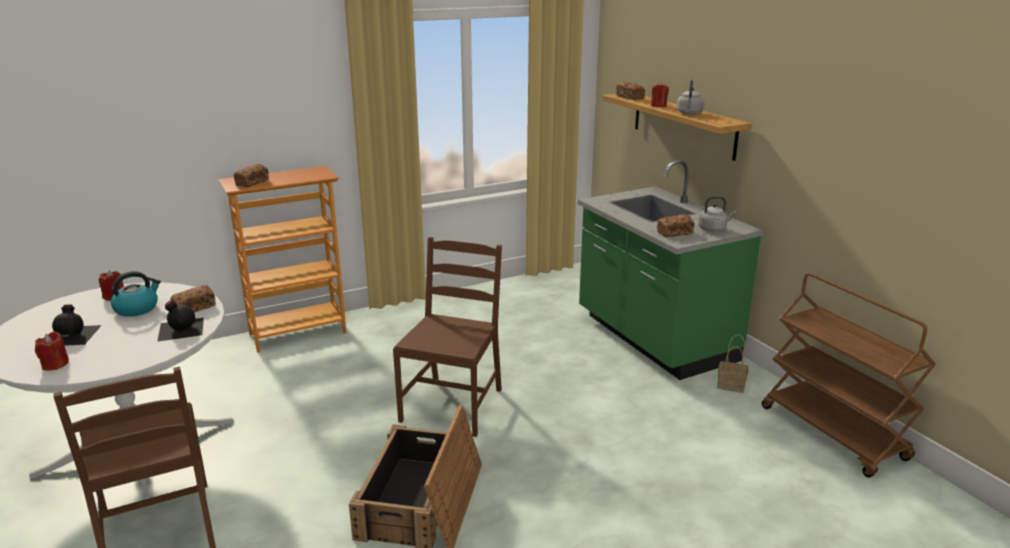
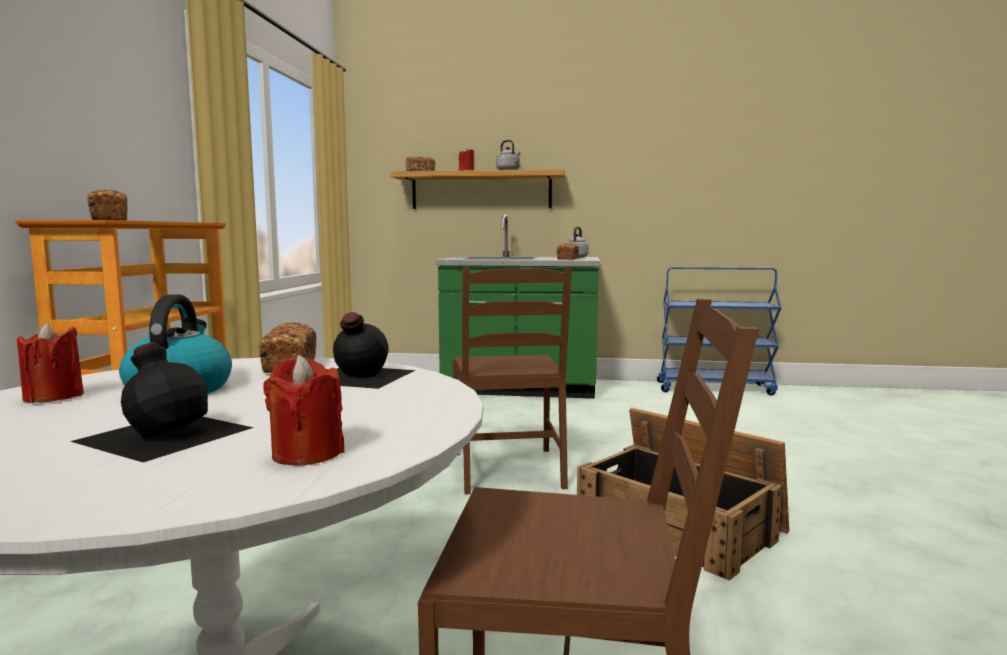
camera: 55 degrees left, 15 degrees down
brown chair [393,237,502,437] -> brown chair turned 150 degrees counterclockwise [453,267,572,495]
basket [717,335,748,393] -> none
brown cart [762,273,936,478] -> blue cart [657,267,781,396]

